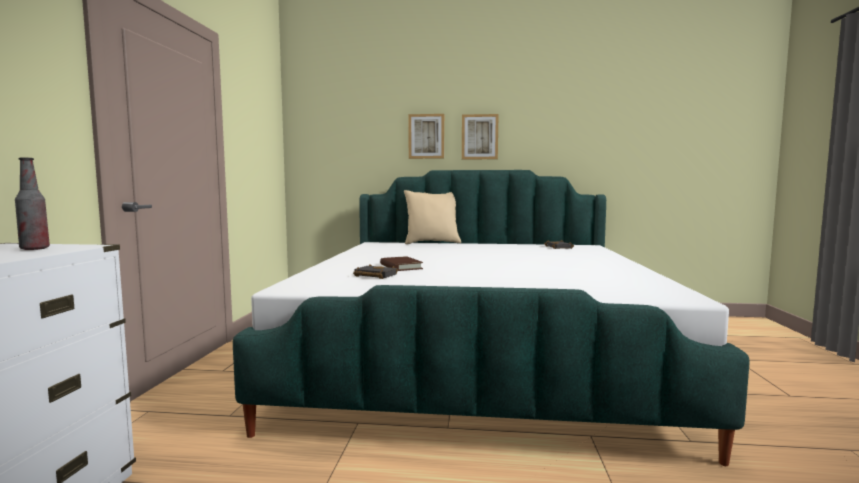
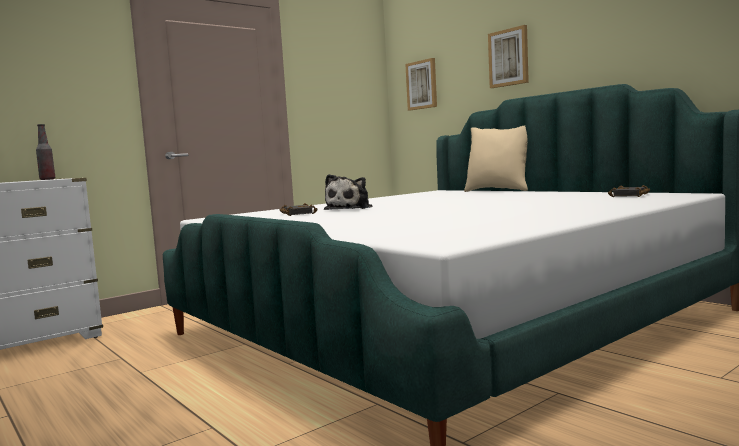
camera: 45 degrees right, 0 degrees up
brown book [380,256,423,271] -> plush toy [324,174,373,210]
picture [462,114,499,160] -> picture moved to [405,58,437,111]

